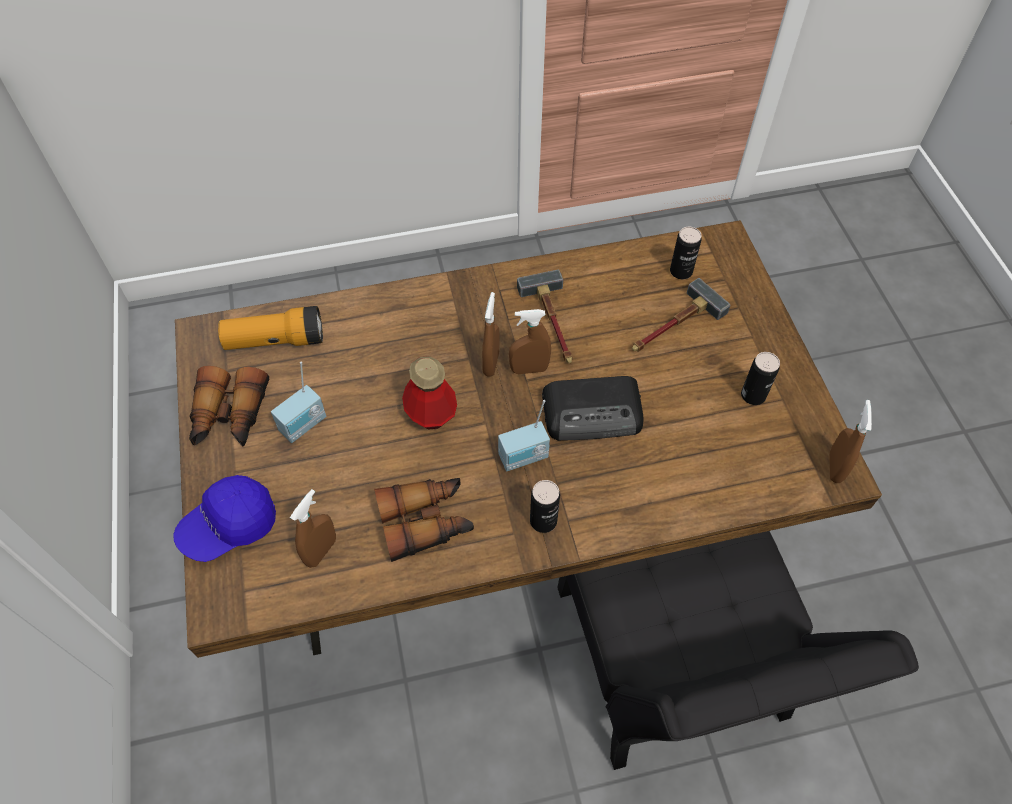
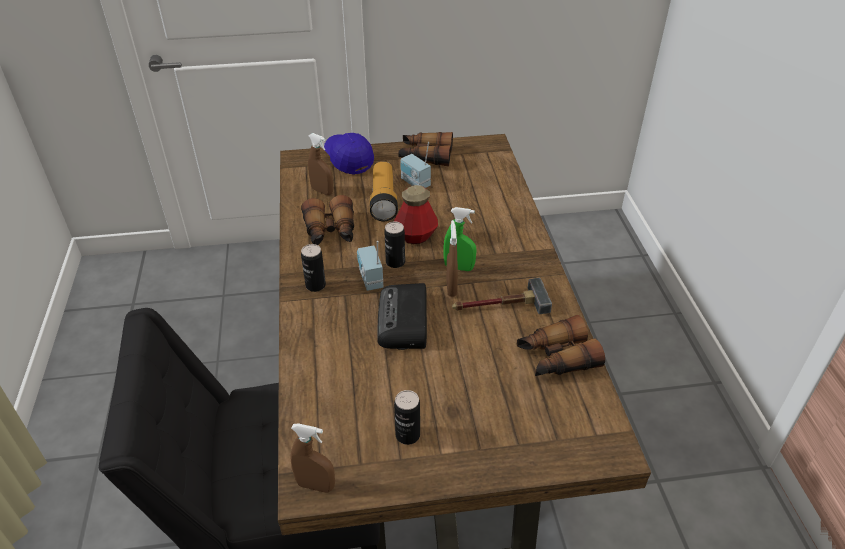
camera: 95 degrees right, 15 degrees down
flashlight [218,306,323,350] -> flashlight moved to [370,162,398,221]
brown spray bottle [482,292,500,377] -> green spray bottle [443,207,477,271]
hammer [632,278,731,352] -> none
can [670,227,702,279] -> can moved to [384,222,405,268]
none -> binoculars [517,315,605,376]

